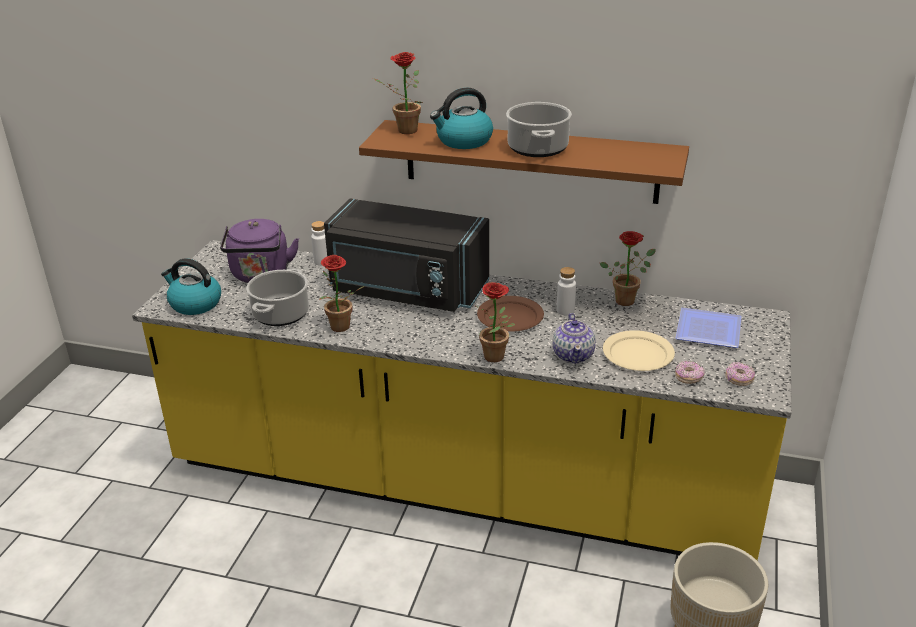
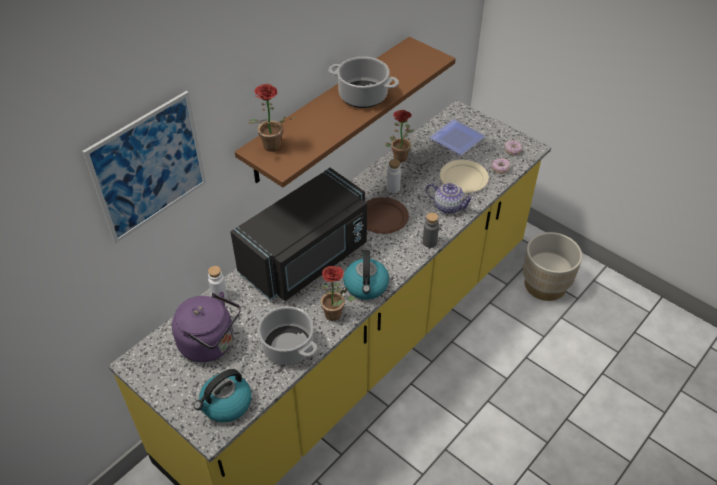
camera: 65 degrees left, 15 degrees up
kettle [430,88,493,149] -> kettle moved to [343,250,389,300]
potted plant [476,282,515,362] -> grey bottle [423,213,439,248]
none -> picture [82,91,206,244]

